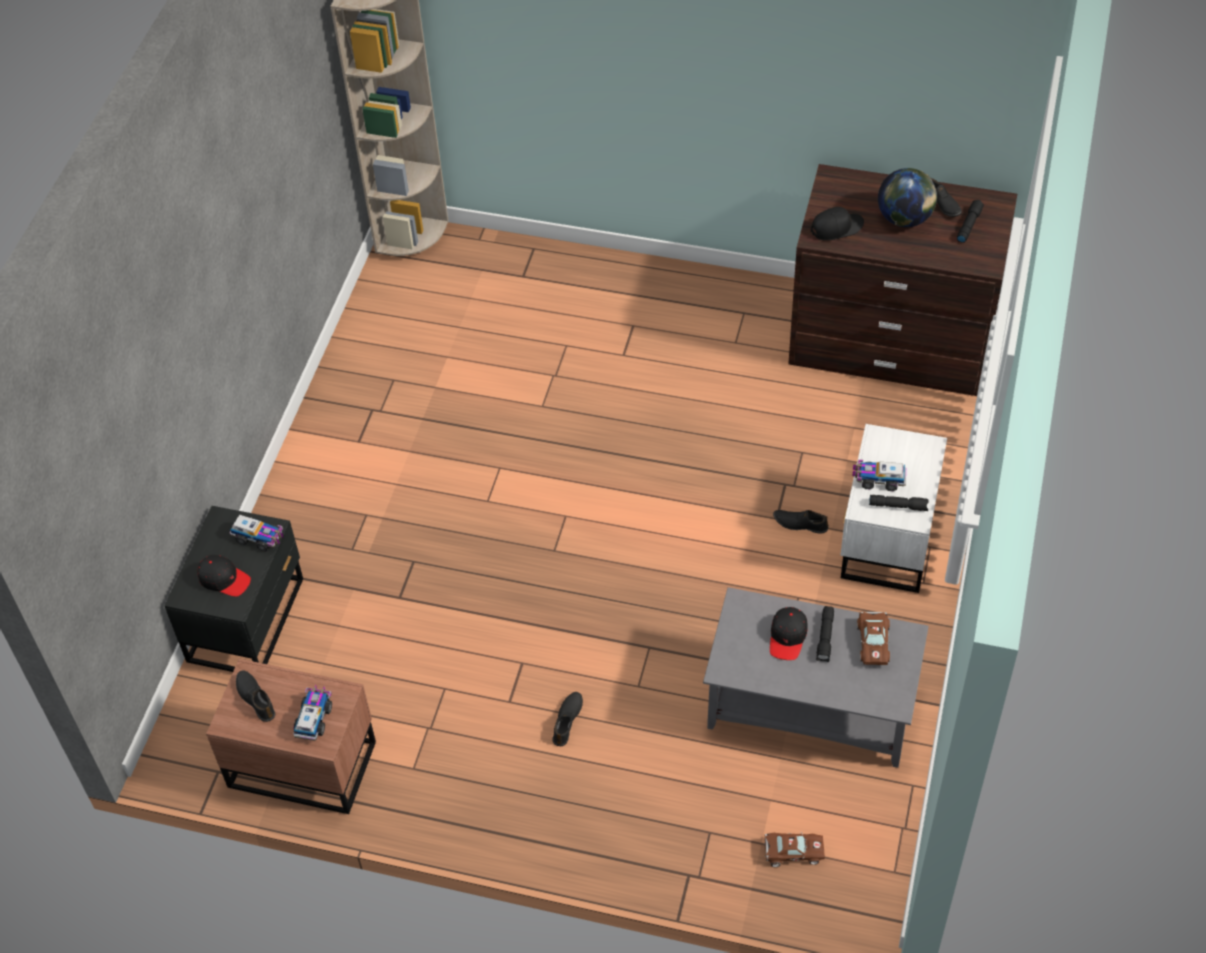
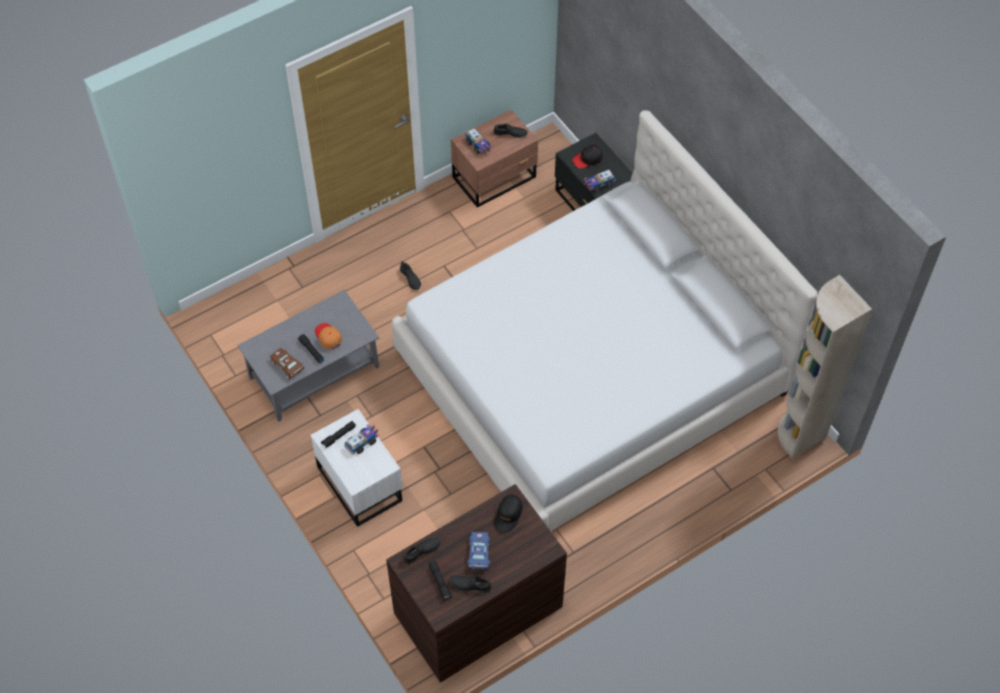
camera: 130 degrees right, 5 degrees up
brown toy car [764,832,825,867] -> none
black cap [770,607,808,660] -> orange cap [315,323,342,349]
black shoe [773,510,829,534] -> black shoe moved to [402,538,441,564]
globe [878,168,937,227] -> blue toy car [467,532,490,570]
none -> white bed [392,110,818,531]

